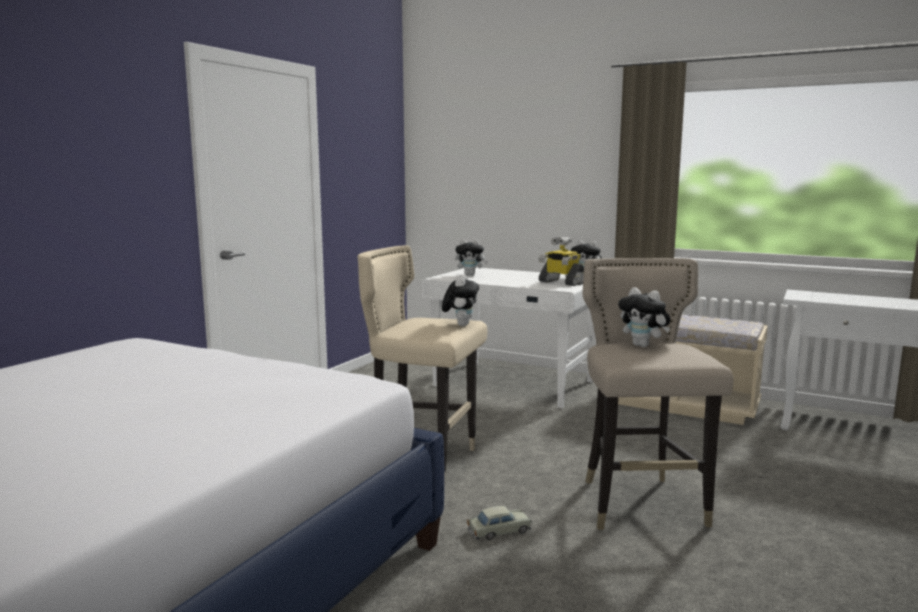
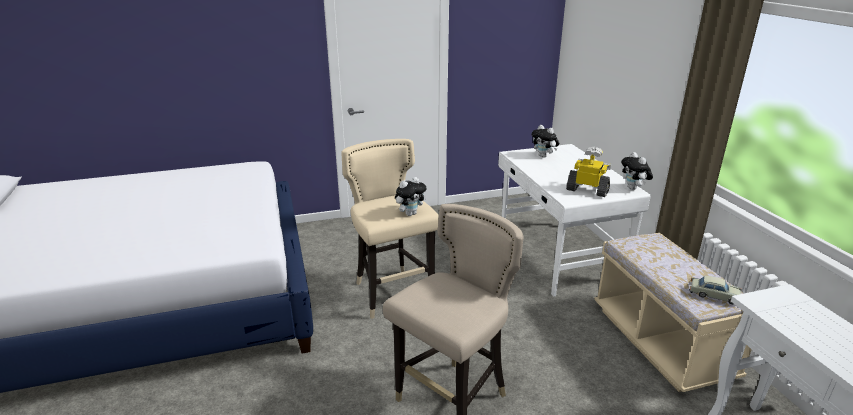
camera: 45 degrees right, 15 degrees up
beige toy car [467,506,532,540] -> beige toy car moved to [689,276,742,304]
toy robot [538,237,584,286] -> toy robot turned 120 degrees clockwise [566,147,611,197]
plush toy [618,287,670,347] -> none

